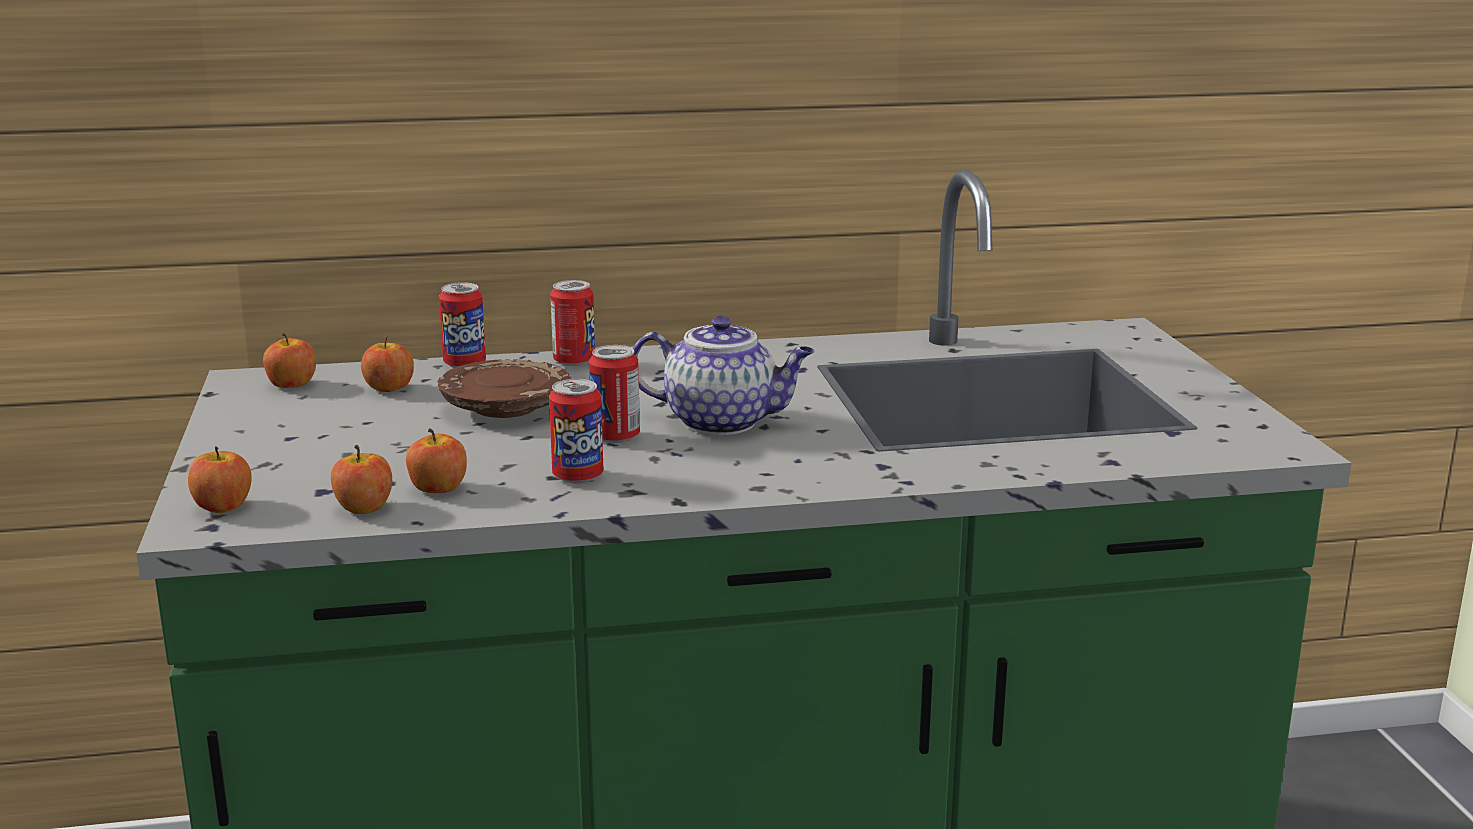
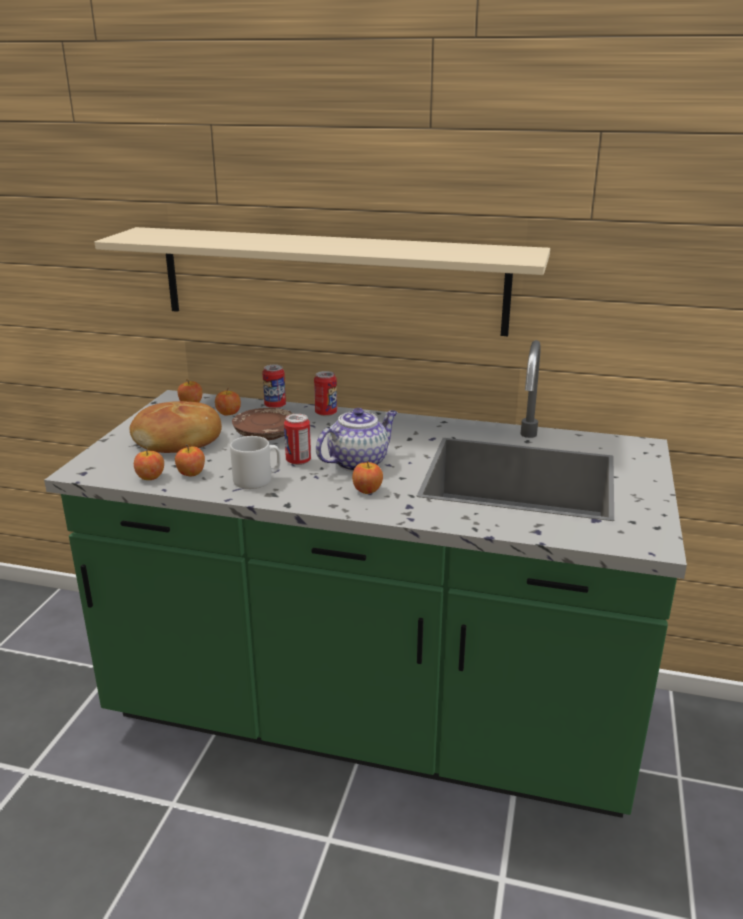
camera: 25 degrees right, 5 degrees up
apple [188,446,252,513] -> apple moved to [352,461,383,494]
can [549,379,603,483] -> grey mug [230,436,281,489]
teapot [633,316,814,435] -> teapot turned 75 degrees counterclockwise [316,408,398,472]
none -> beige shelf [95,227,550,336]
none -> bread [130,401,222,453]

